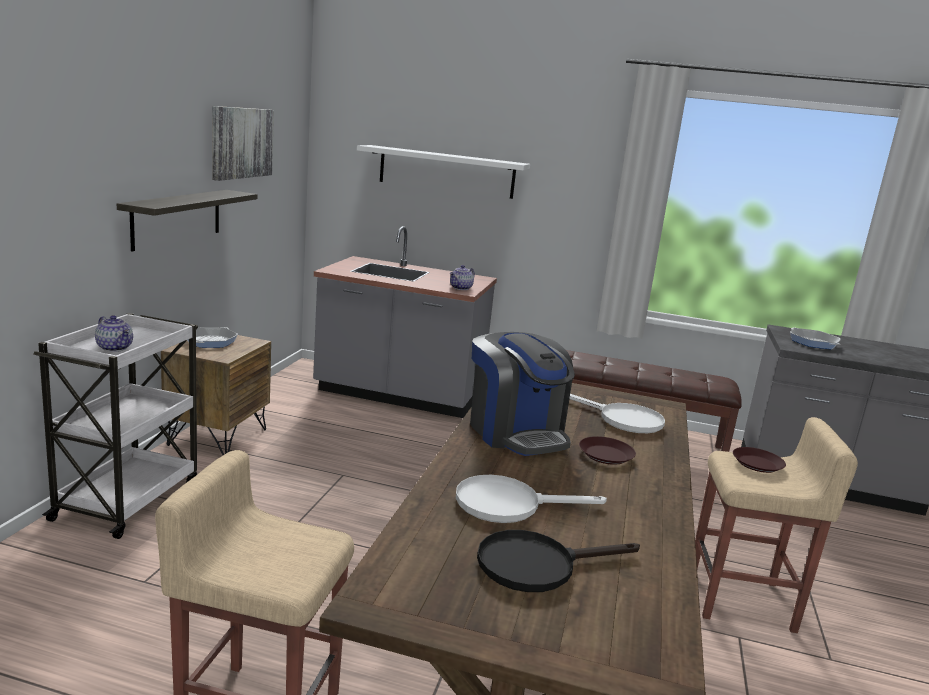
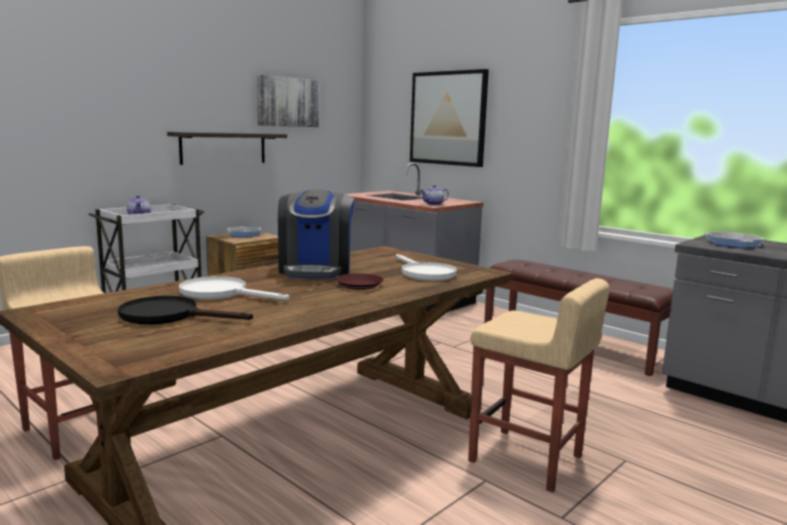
camera: 30 degrees right, 5 degrees down
white shelf [357,145,530,199] -> picture [410,69,489,167]
brown plate [733,447,786,473] -> none

